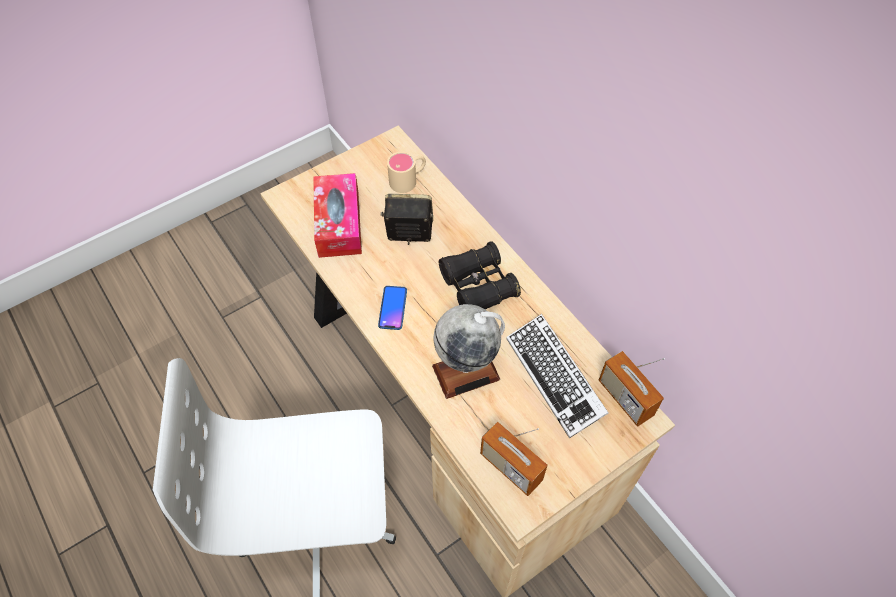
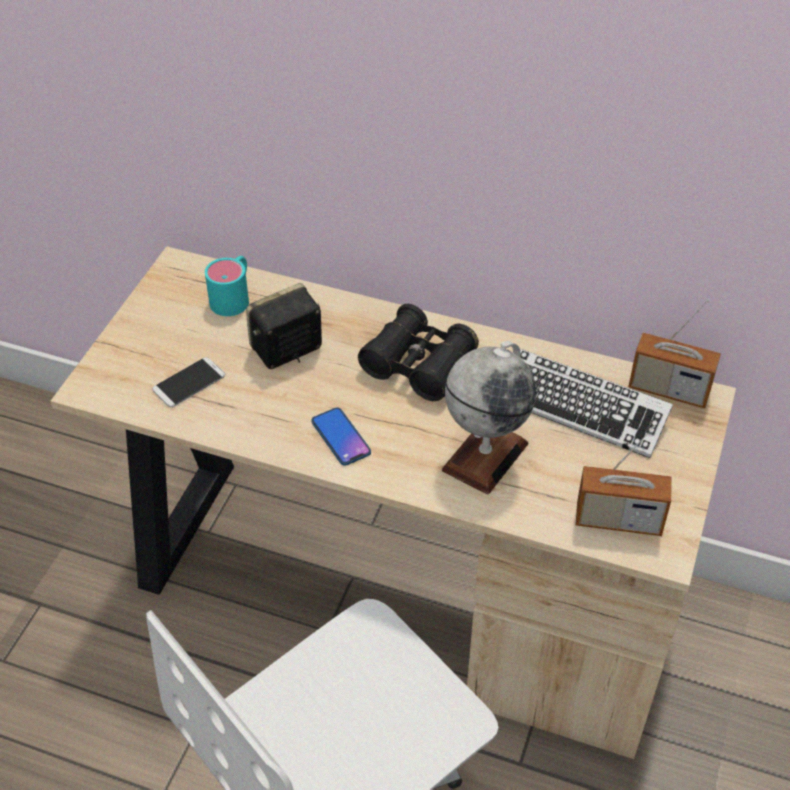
camera: 35 degrees left, 10 degrees down
tissue box [313,173,362,258] -> phone [152,357,225,407]
beige mug [387,152,426,193] -> turquoise mug [205,256,249,316]

